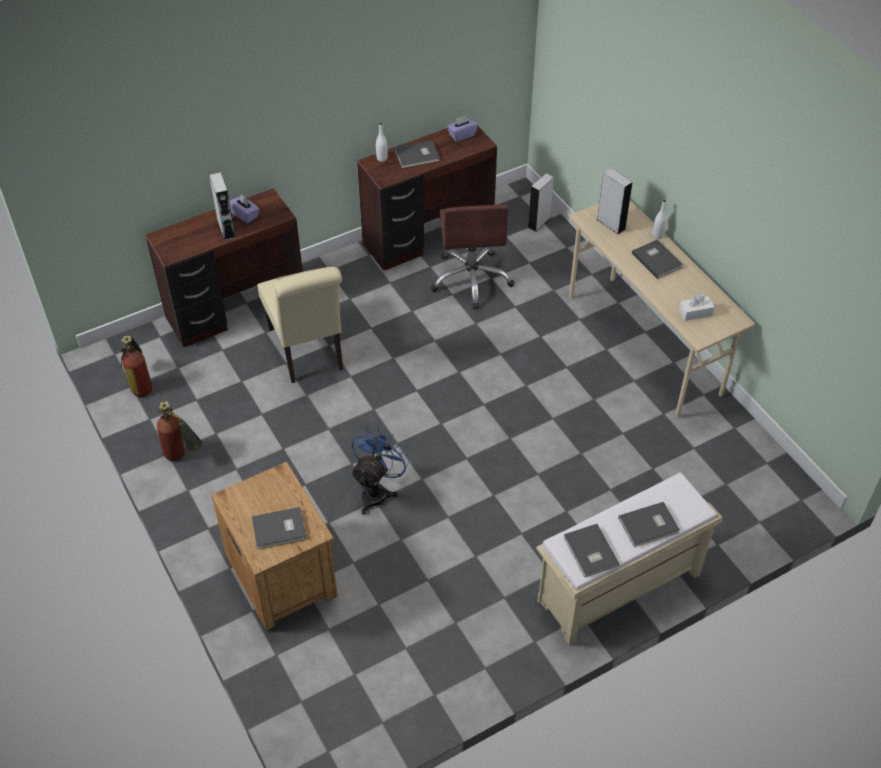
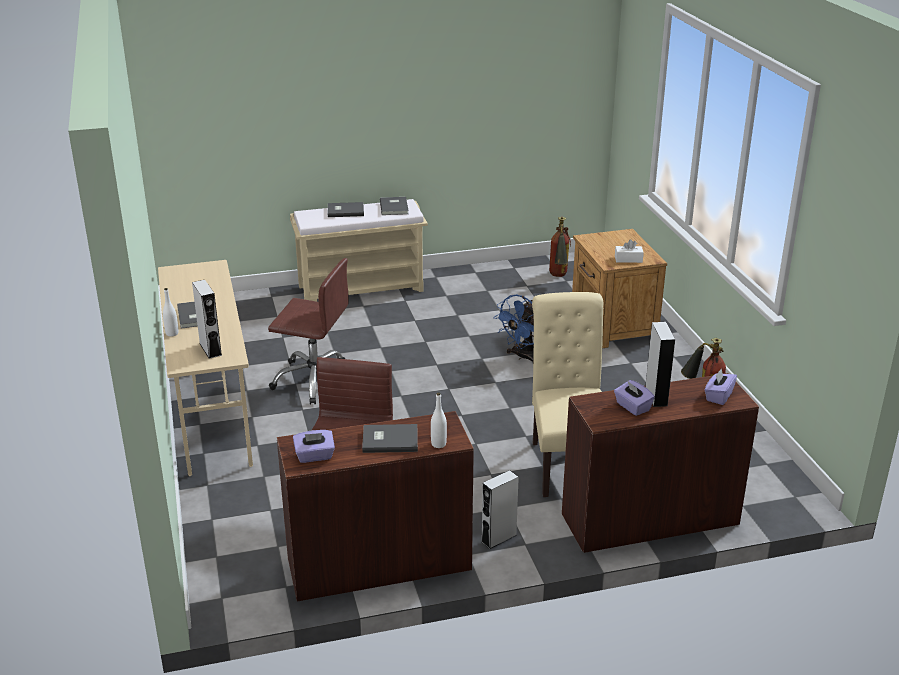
camera: 165 degrees left, 20 degrees down
fire extinguisher [121,335,152,397] -> fire extinguisher moved to [549,217,571,277]
grey book [252,507,307,549] -> none
grey speaker [528,173,554,232] -> grey speaker moved to [481,470,519,549]
white tissue box [679,294,714,321] -> white tissue box moved to [615,239,644,263]
none -> brown office chair [268,258,349,405]
none -> purple tissue box [705,368,737,405]

